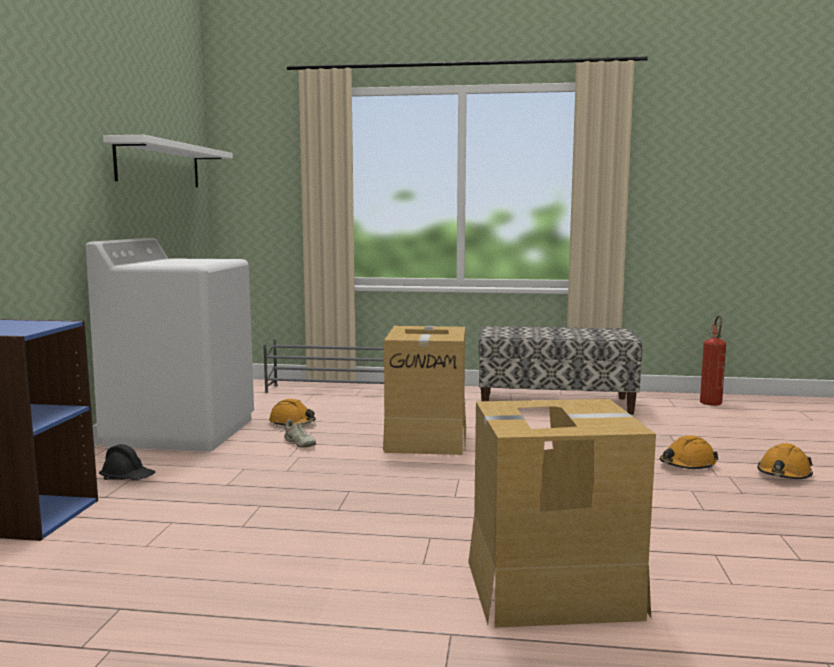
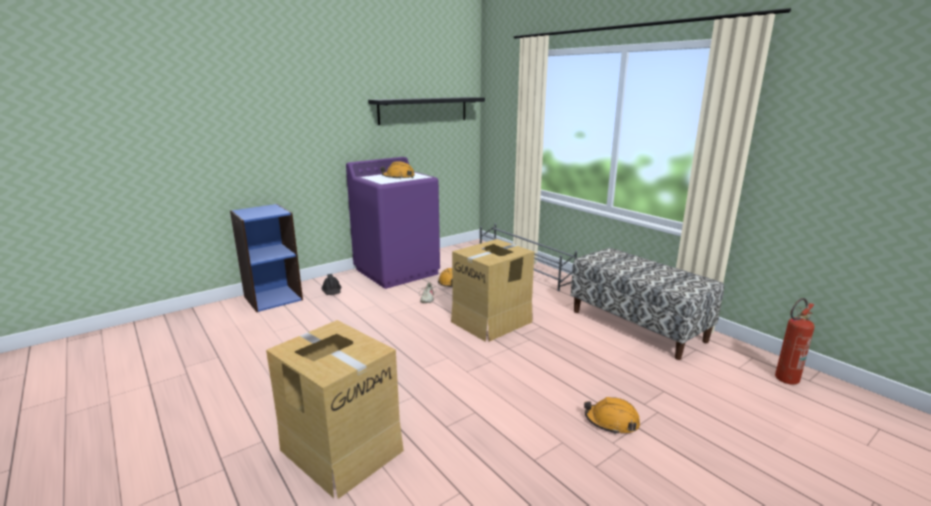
camera: 45 degrees right, 10 degrees up
white washing machine [85,238,254,452] -> purple washing machine [346,157,440,289]
white shelf [103,135,233,187] -> black shelf [368,97,485,125]
orange hard hat [757,443,813,479] -> orange hard hat moved to [381,161,415,179]

